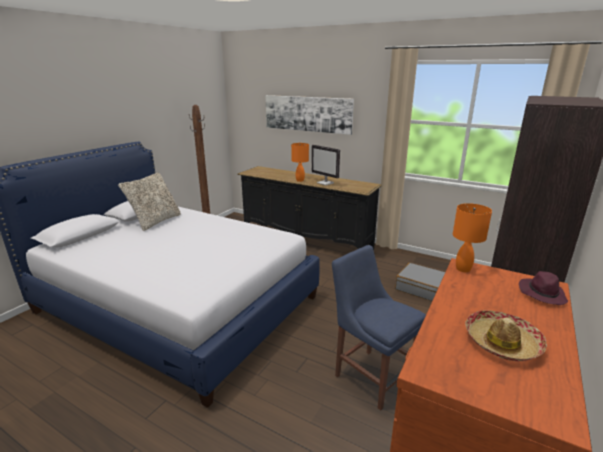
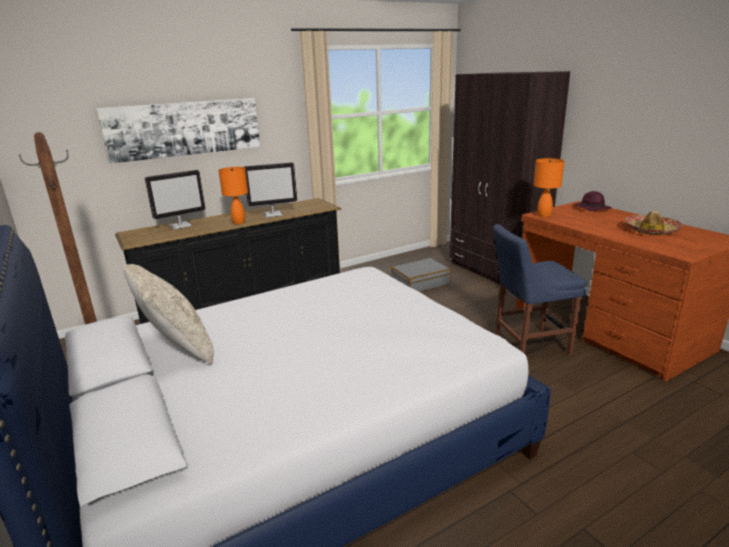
camera: 60 degrees left, 0 degrees up
none -> monitor [145,170,205,230]

